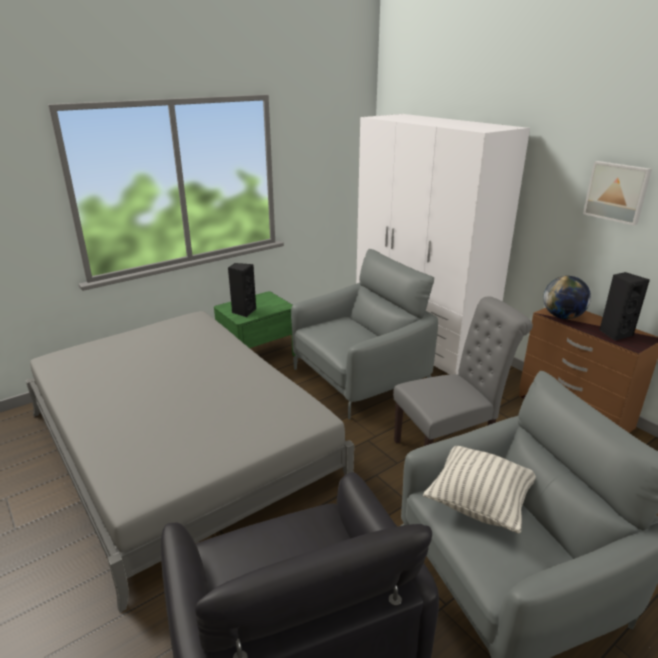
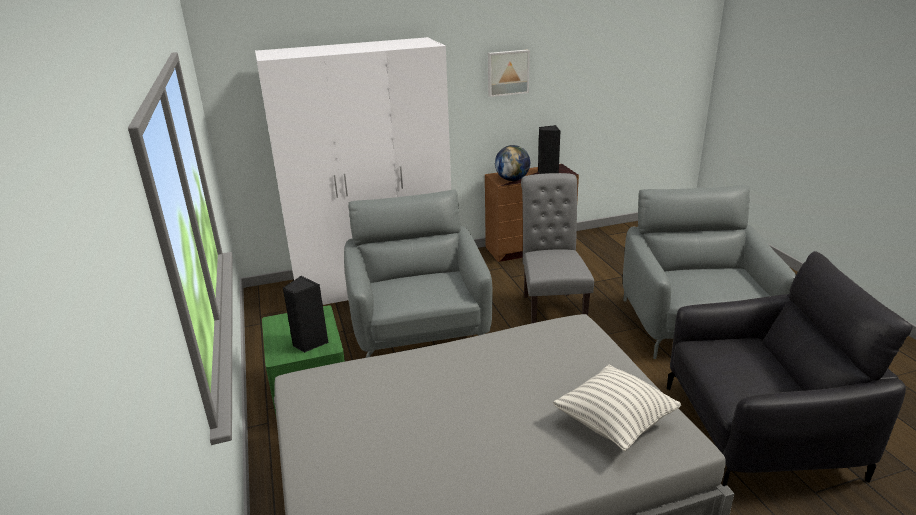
camera: 70 degrees left, 0 degrees up
pillow [423,446,536,534] -> pillow moved to [553,364,681,451]

